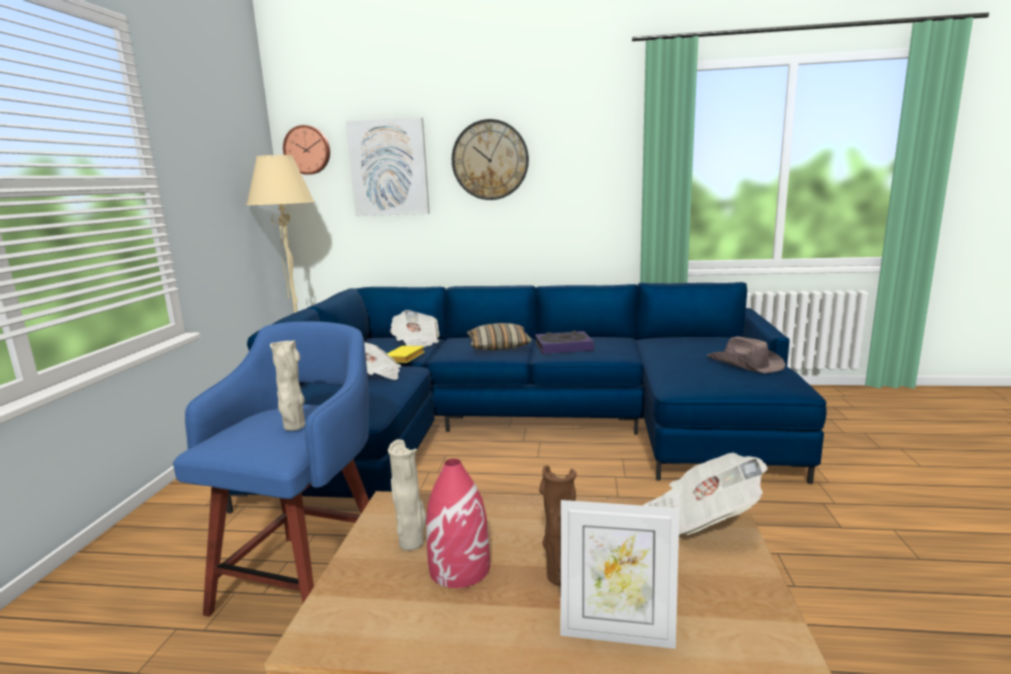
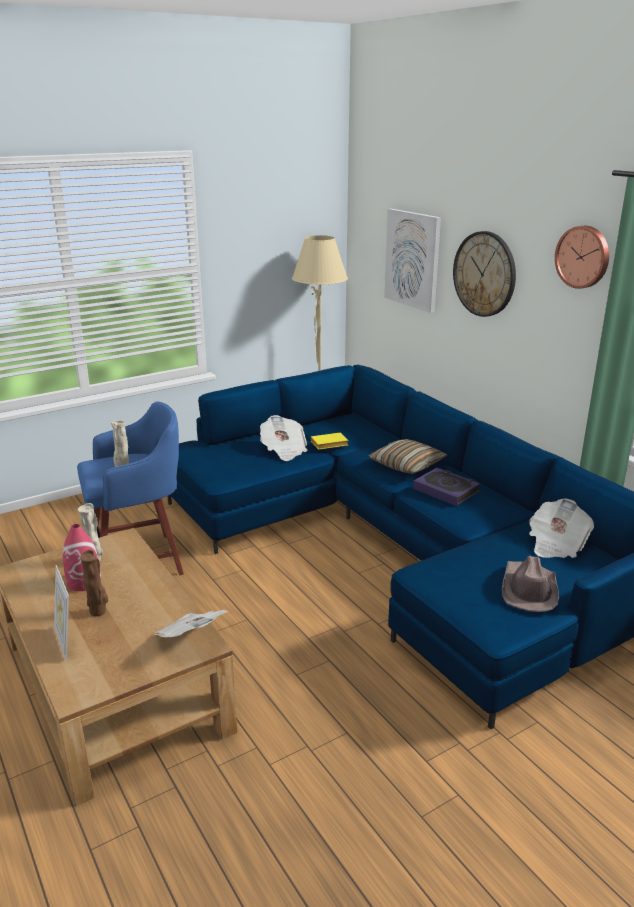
camera: 50 degrees right, 10 degrees up
wall clock [283,125,330,175] -> wall clock moved to [555,226,609,289]
newspaper [390,310,439,348] -> newspaper moved to [529,499,594,558]

